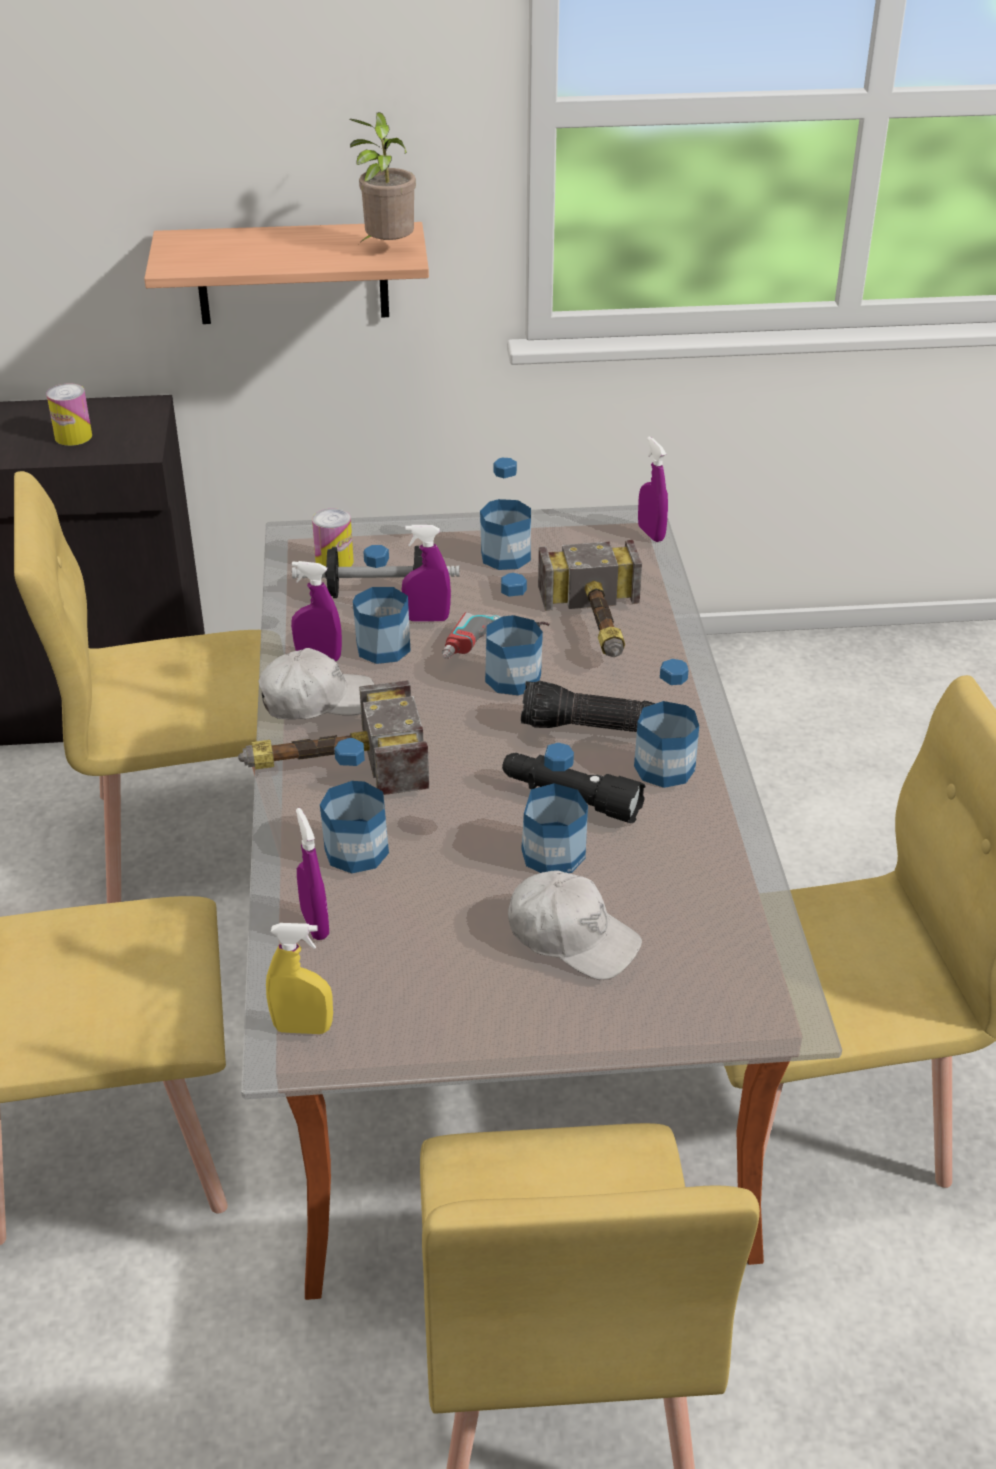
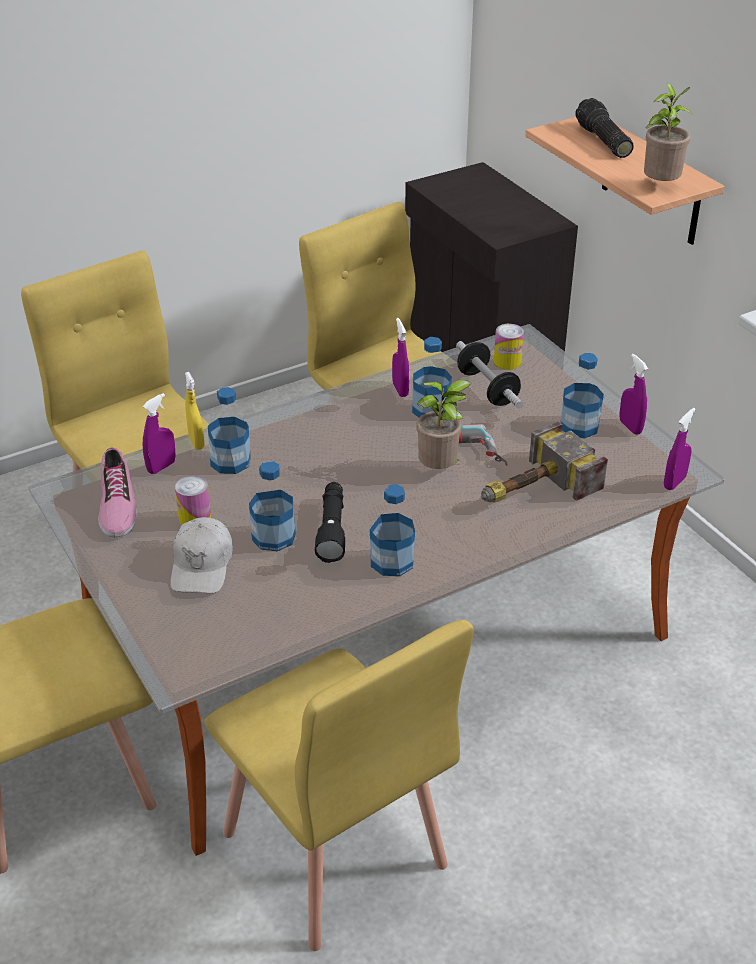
camera: 65 degrees right, 0 degrees up
can [46,383,92,446] -> can moved to [175,476,211,525]
hammer [238,680,429,795] -> none
white cap [258,648,375,720] -> none
yellow spray bottle [266,923,333,1034] -> yellow spray bottle moved to [185,372,204,450]
purple spray bottle [402,525,451,622] -> purple spray bottle moved to [620,354,648,435]
bottle [485,573,543,695] -> potted plant [417,380,471,469]
flashlight [521,681,656,732] -> flashlight moved to [575,98,634,158]
none -> shoe [98,448,137,538]

